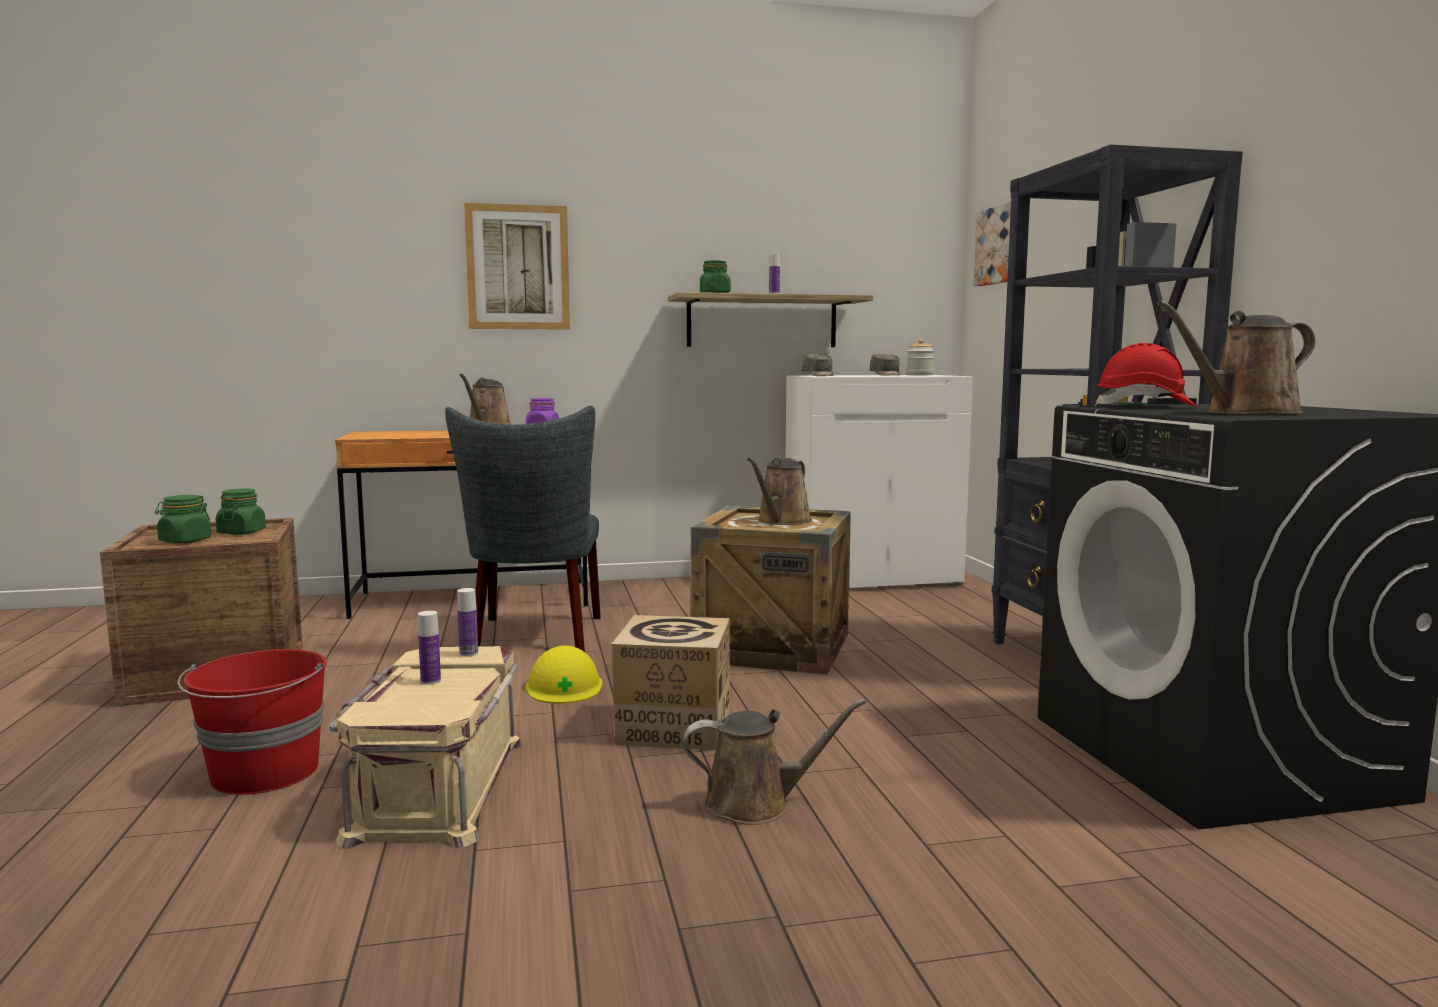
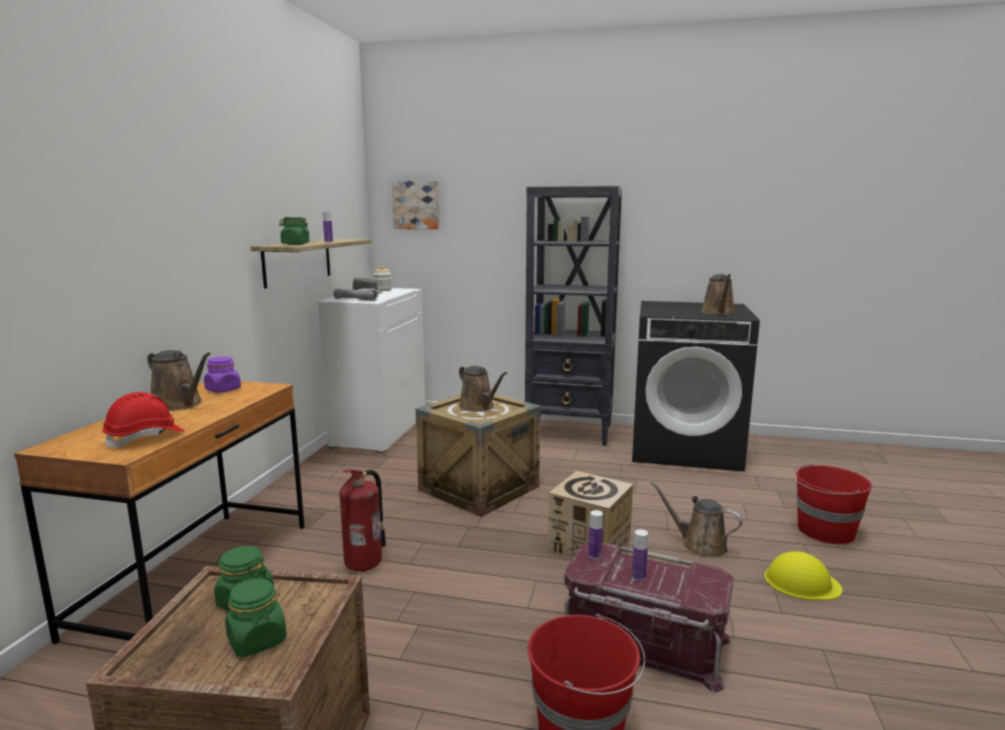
camera: 65 degrees left, 5 degrees up
beige storage box [329,646,523,849] -> red storage box [564,542,734,693]
grey chair [445,406,601,652] -> fire extinguisher [339,469,386,572]
picture [464,203,570,330] -> none
yellow hard hat [526,645,602,704] -> yellow hard hat moved to [764,551,843,600]
brown watering can [683,699,866,825] -> brown watering can turned 75 degrees counterclockwise [650,481,743,558]
grey cap [802,354,834,376] -> grey flashlight [334,288,378,301]
red hard hat [1095,343,1197,407] -> red hard hat moved to [102,392,184,449]
none -> red bucket [792,463,872,544]

